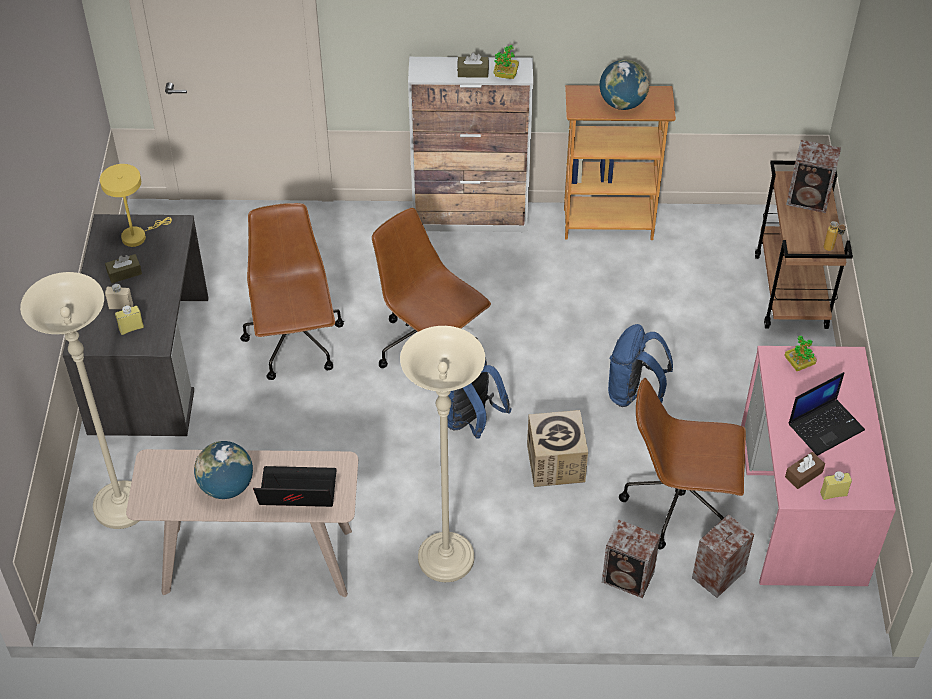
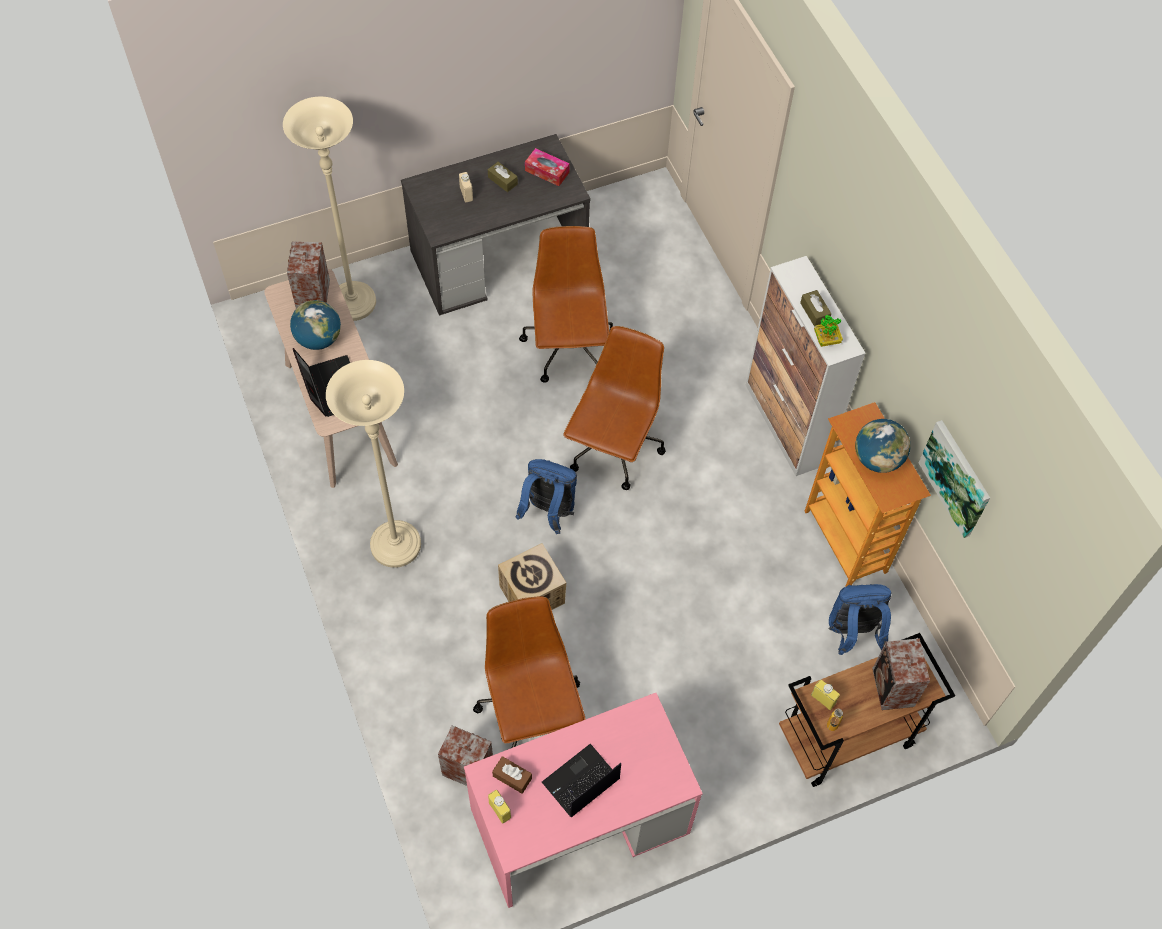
camera: 65 degrees right, 10 degrees up
yellow table lamp [100,164,172,247] -> tissue box [525,148,570,186]
yellow bottle [115,305,144,335] -> yellow bottle moved to [811,680,840,710]
brown office chair [240,203,344,380] -> brown office chair turned 60 degrees counterclockwise [519,226,613,383]
speaker [602,519,660,598] -> speaker moved to [287,241,330,308]
blue backpack [608,324,673,407] -> blue backpack moved to [828,584,891,655]
potted plant [784,336,817,371] -> none
laptop [789,372,865,456] -> laptop turned 105 degrees clockwise [542,744,621,817]
none -> picture [918,420,990,538]

